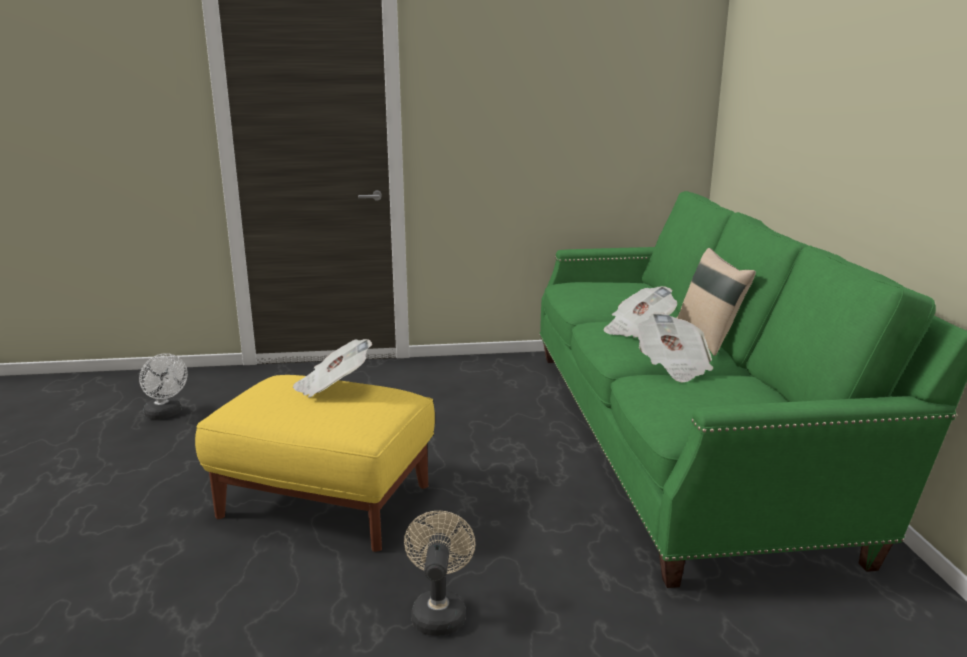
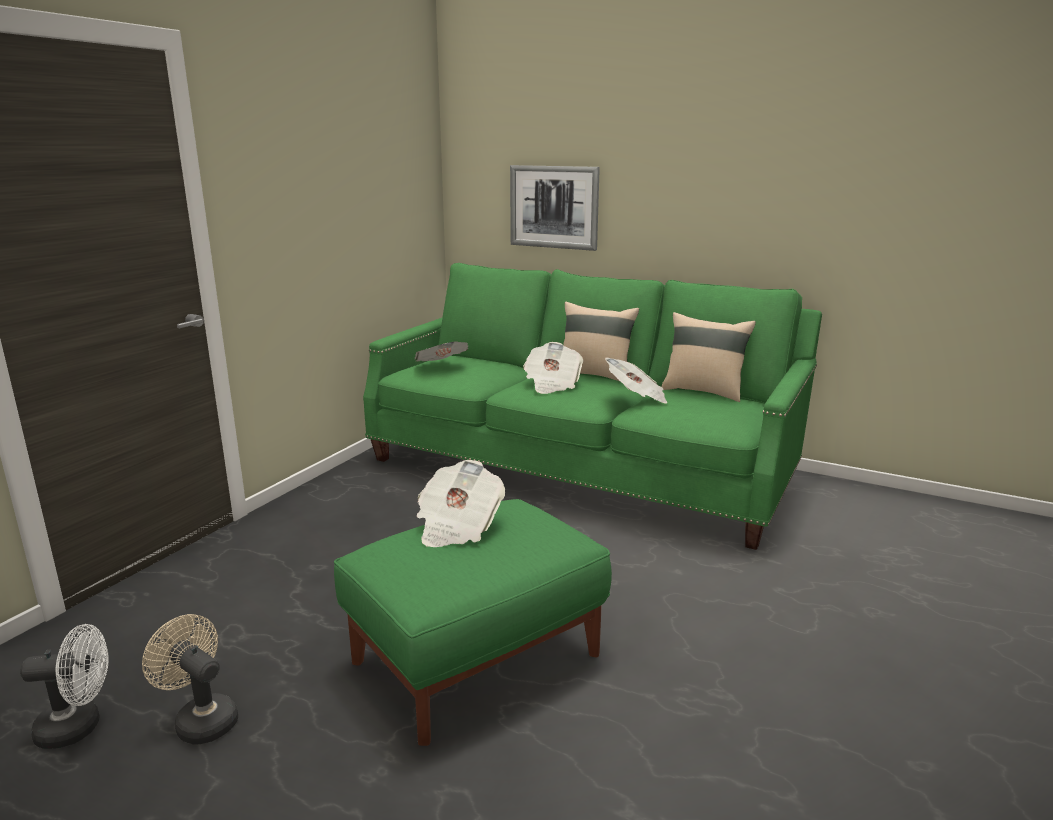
camera: 55 degrees left, 0 degrees up
yellow ottoman [195,375,435,552] -> green ottoman [334,499,612,746]
beige fan [404,511,476,636] -> beige fan moved to [142,614,238,745]
none -> newspaper [415,341,468,361]
none -> picture [510,165,600,251]
none -> beige pillow [661,312,756,402]

